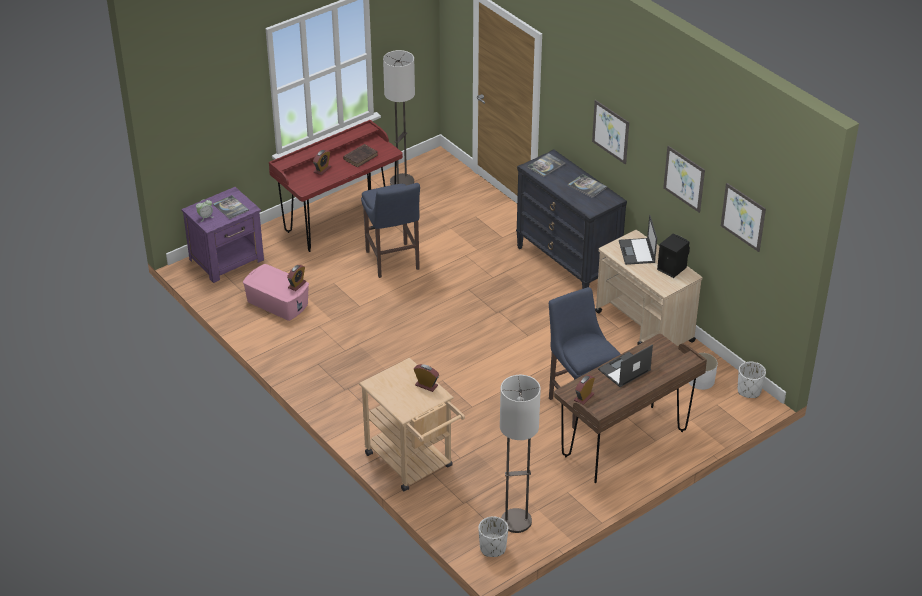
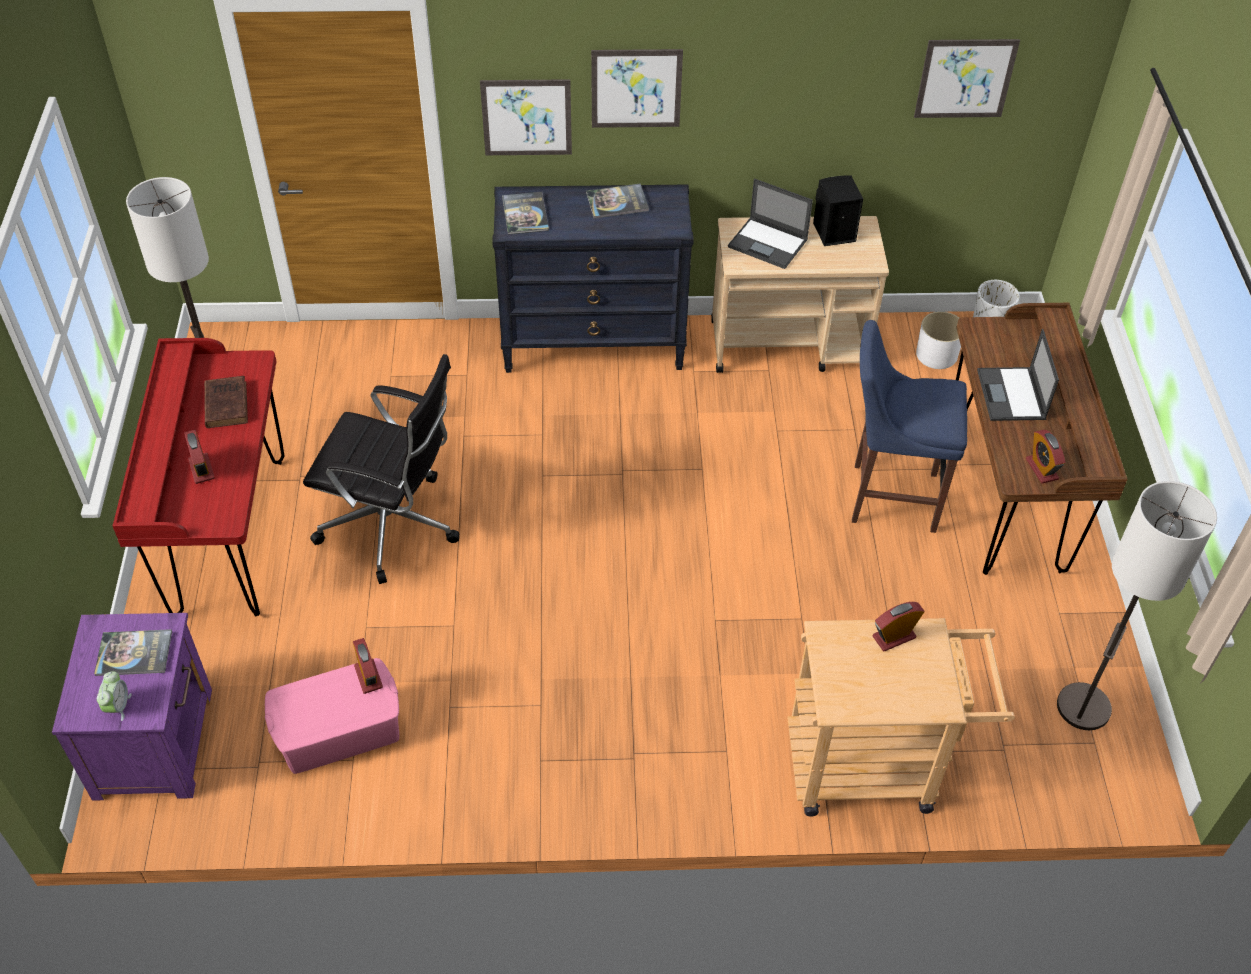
camera: 55 degrees left, 10 degrees up
blue stool [361,183,420,278] -> black office chair [303,354,459,584]
white planter [478,516,508,557] -> none
picture [663,146,705,213] -> picture moved to [480,79,572,155]

